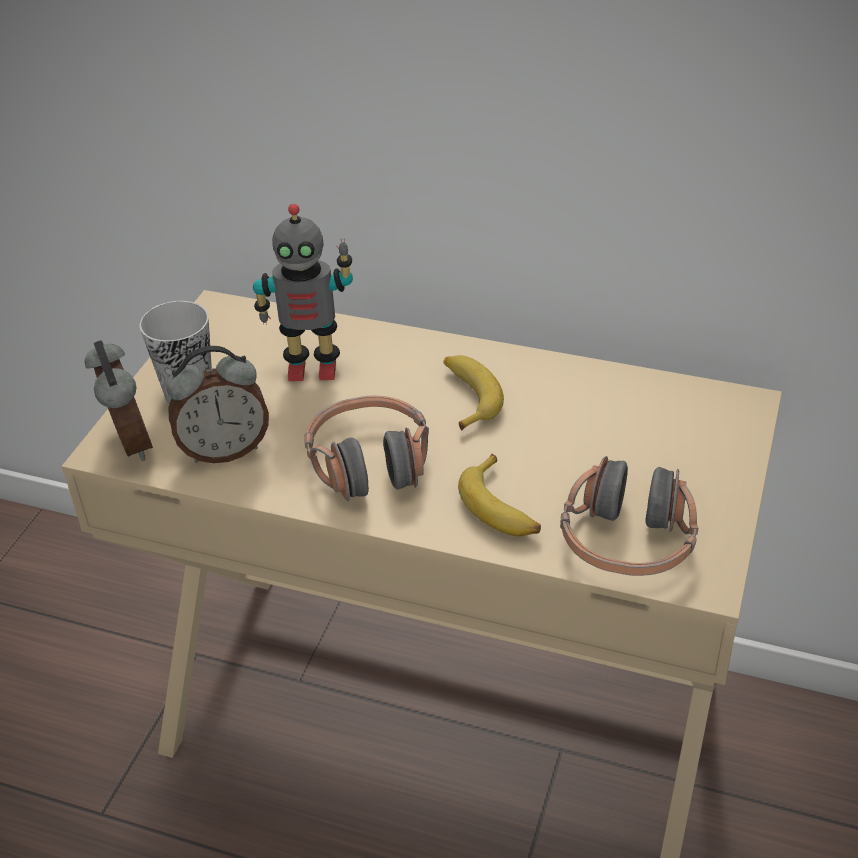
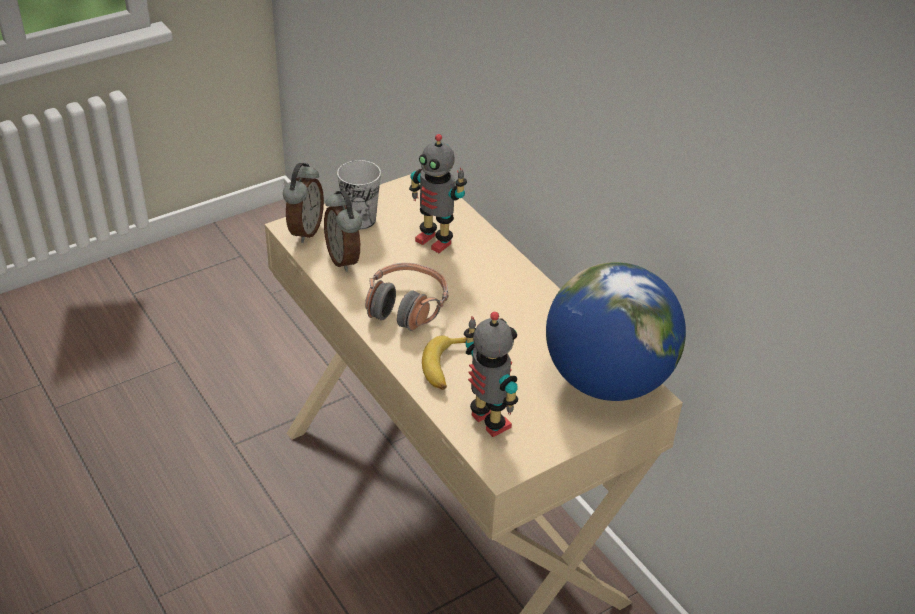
camera: 35 degrees right, 0 degrees up
alarm clock [167,346,269,463] -> alarm clock turned 45 degrees clockwise [324,190,362,272]
banana [444,355,504,430] -> none
headphones [560,456,698,576] -> toy robot [464,312,518,437]
none -> globe [546,262,686,401]

